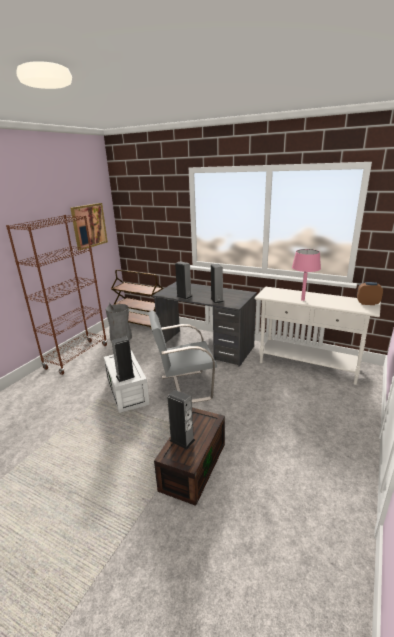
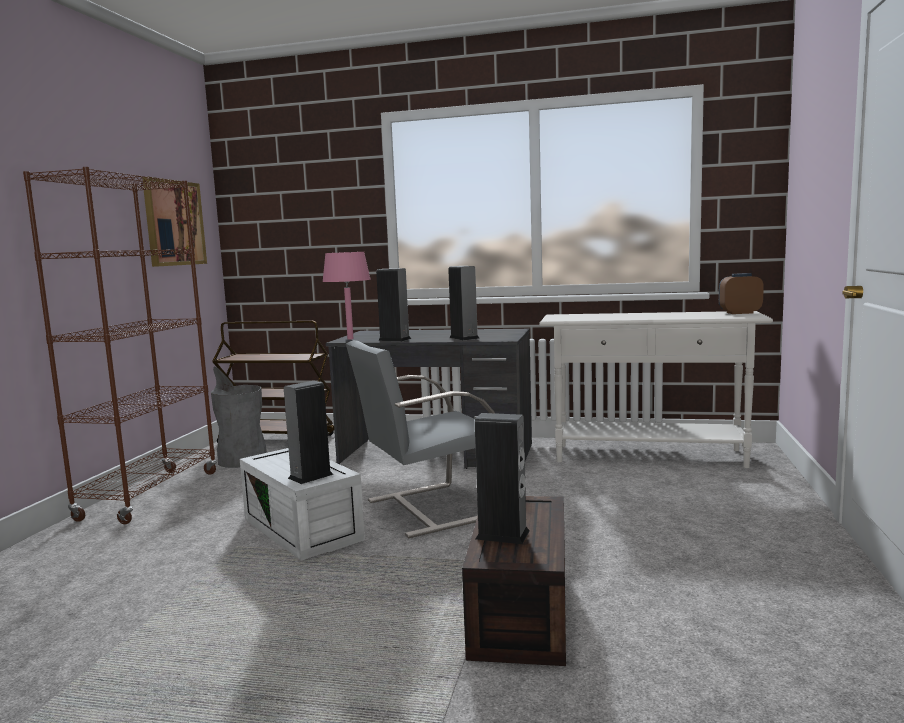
camera: 15 degrees left, 15 degrees down
pink table lamp [292,249,321,301] -> pink table lamp moved to [322,252,371,340]

